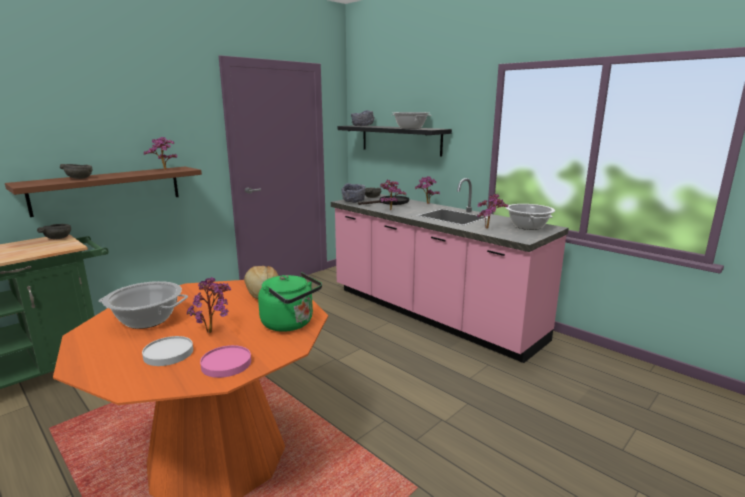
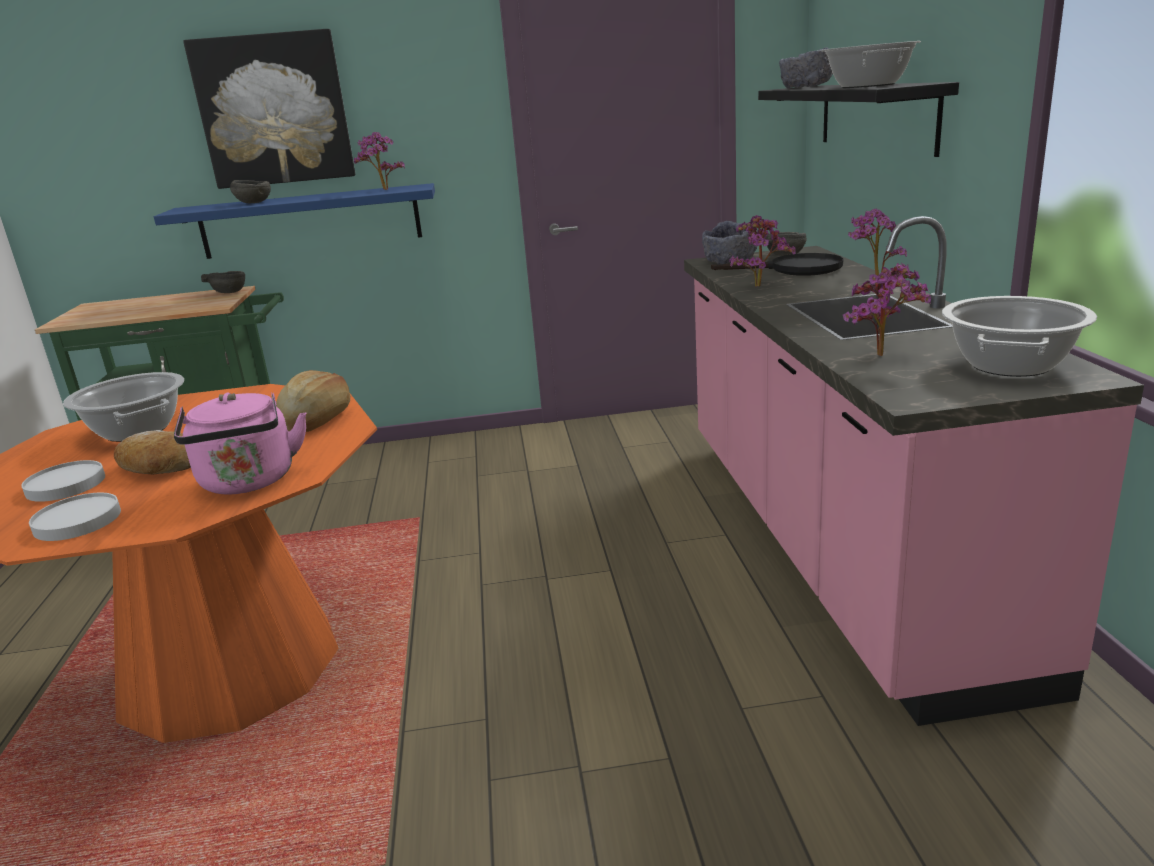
camera: 40 degrees right, 5 degrees up
brown shelf [5,167,202,217] -> blue shelf [154,183,435,259]
potted plant [187,277,231,333] -> bread [114,430,191,474]
pink plate [200,345,251,378] -> white plate [29,493,121,541]
green kettle [258,272,322,332] -> pink kettle [174,392,306,495]
none -> picture [183,29,355,189]

